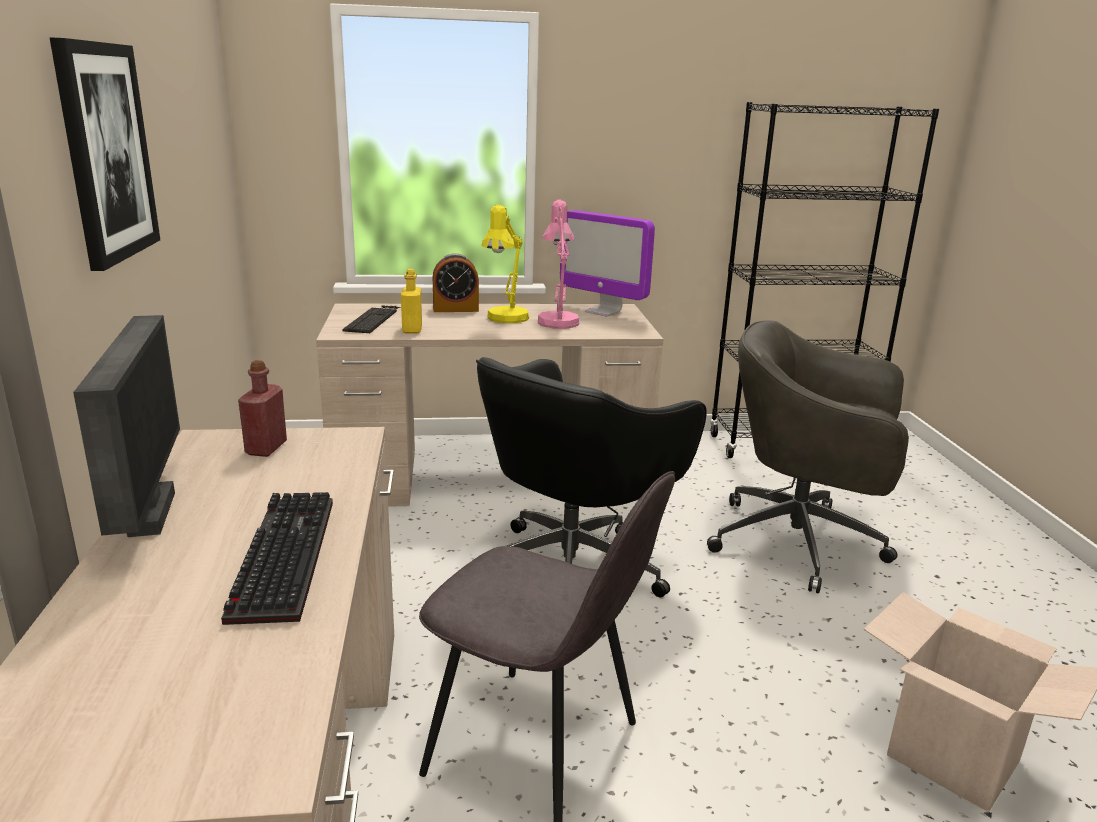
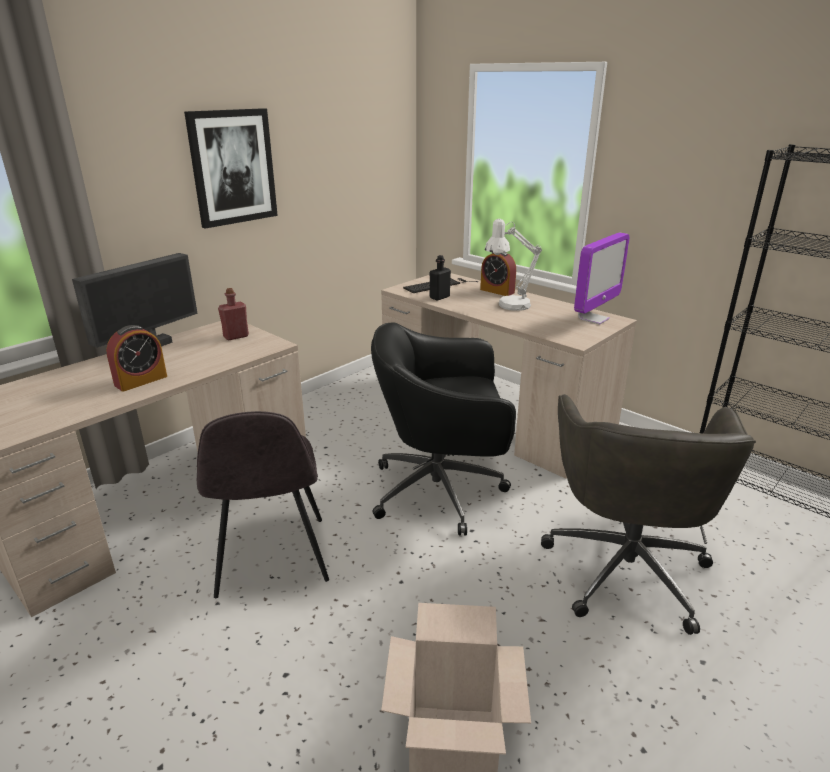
camera: 50 degrees right, 5 degrees up
keyboard [221,492,333,625] -> alarm clock [106,325,167,392]
yellow bottle [401,269,422,334] -> black bottle [430,255,451,300]
yellow table lamp [481,205,530,323] -> white table lamp [485,219,542,311]
pink table lamp [538,199,579,329] -> none
monitor [560,210,655,316] -> monitor turned 135 degrees counterclockwise [574,232,629,325]
grey office chair [707,320,909,593] -> grey office chair turned 150 degrees counterclockwise [541,394,756,635]

